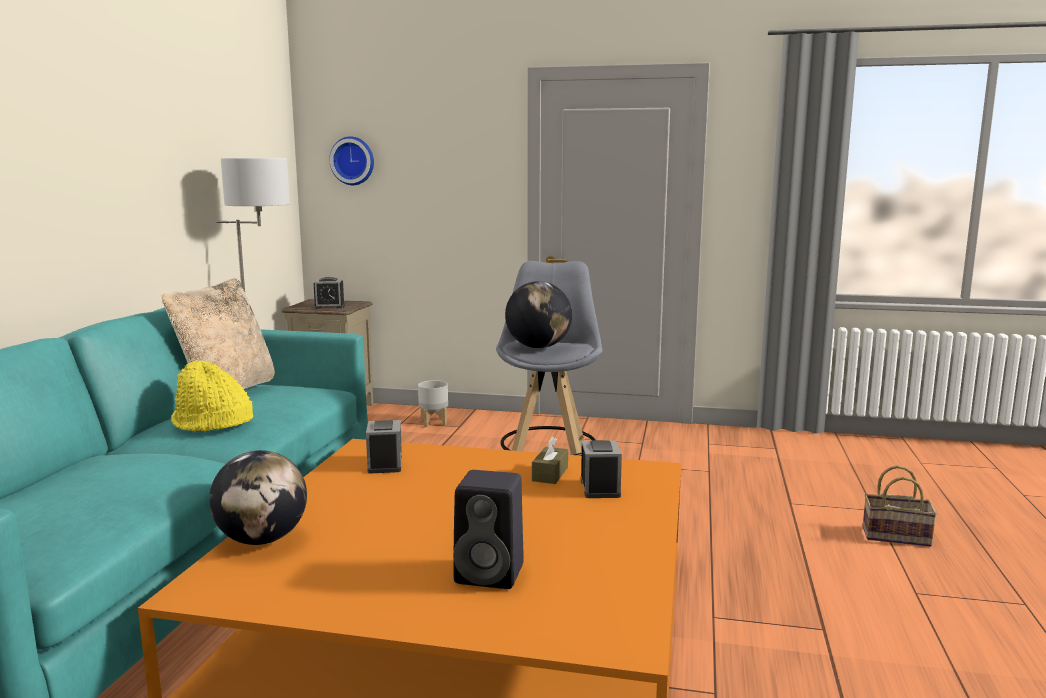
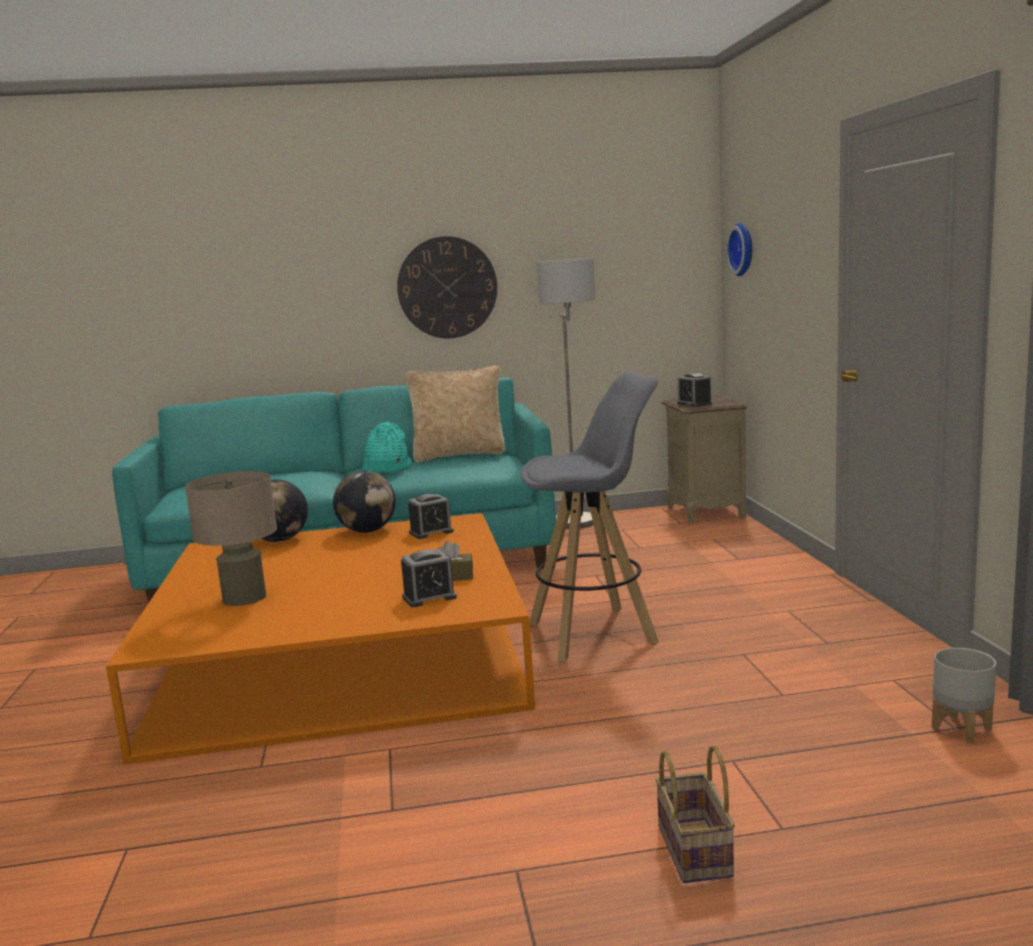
camera: 70 degrees right, 0 degrees up
yellow hat [171,360,253,431] -> turquoise hat [362,422,412,472]
grey planter [418,380,448,427] -> grey planter moved to [932,648,996,743]
black speaker [453,470,524,589] -> beige table lamp [185,471,277,606]
globe [505,281,572,348] -> globe moved to [333,471,396,533]
none -> wall clock [397,236,497,338]

